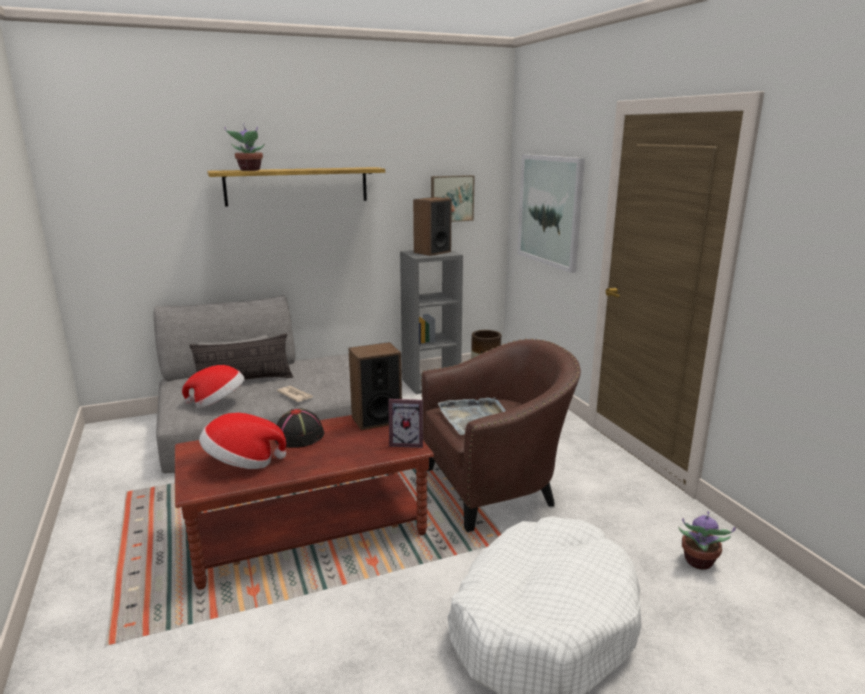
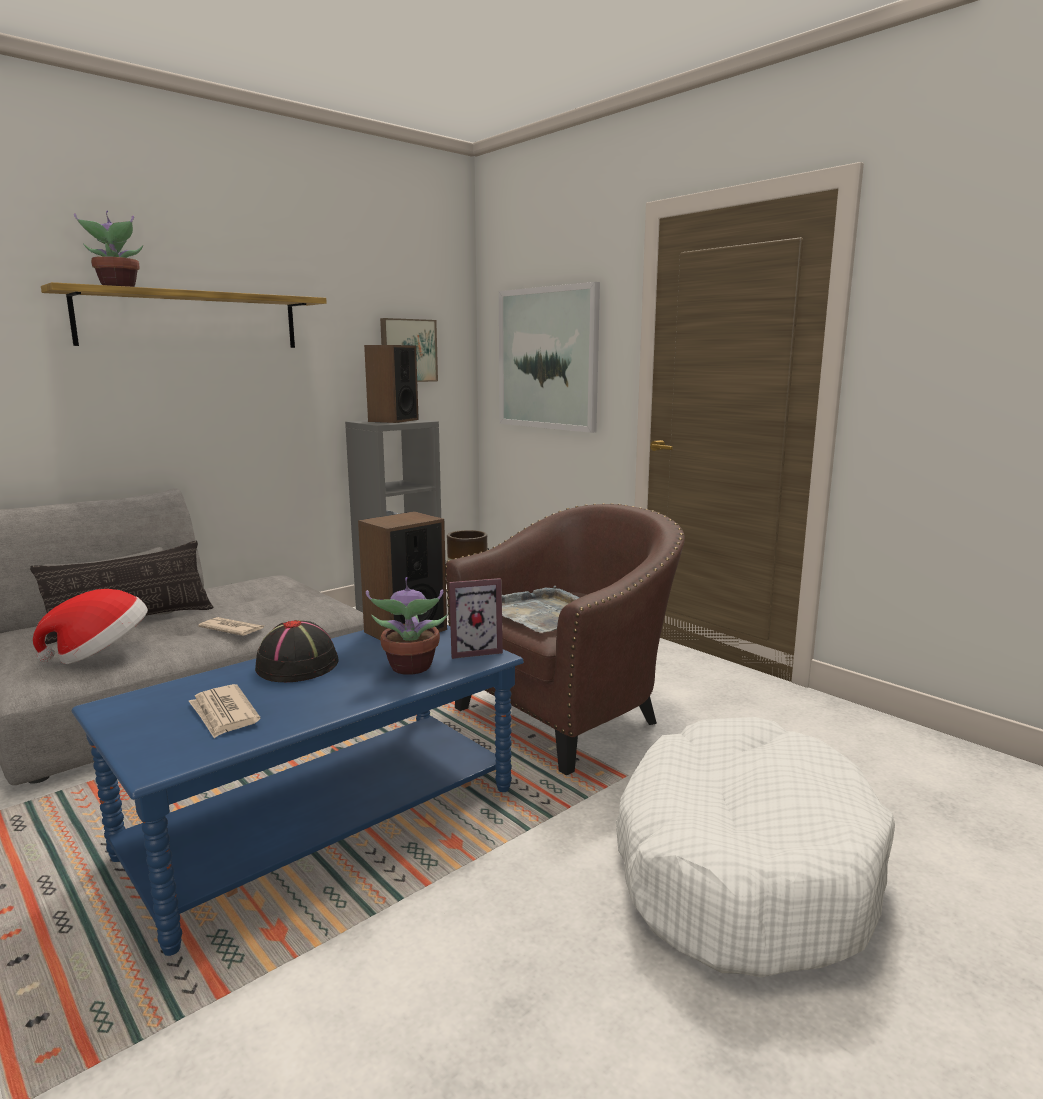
camera: 20 degrees left, 5 degrees down
brown coffee table [175,415,434,590] -> blue coffee table [72,625,524,956]
hat [199,413,286,469] -> newspaper [189,684,261,739]
potted plant [678,512,736,570] -> potted plant moved to [366,577,448,675]

